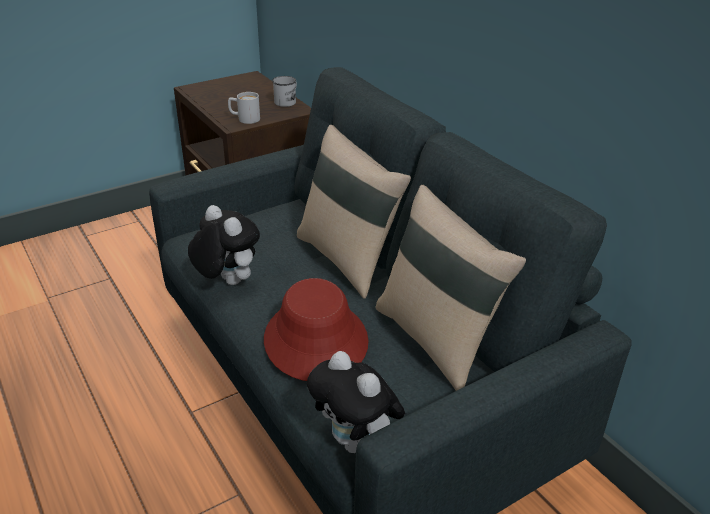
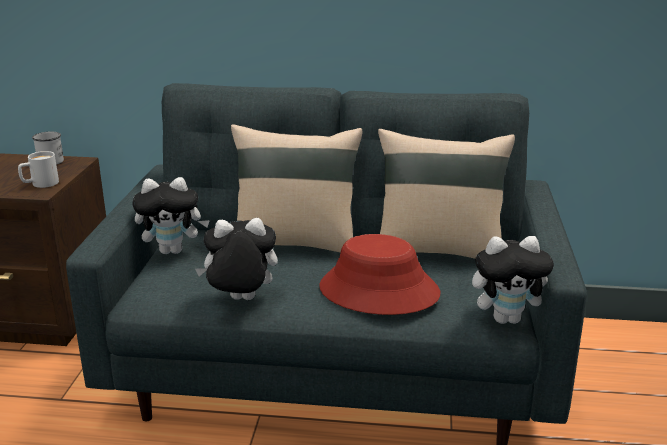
camera: 50 degrees left, 10 degrees down
none -> plush toy [132,177,210,254]

